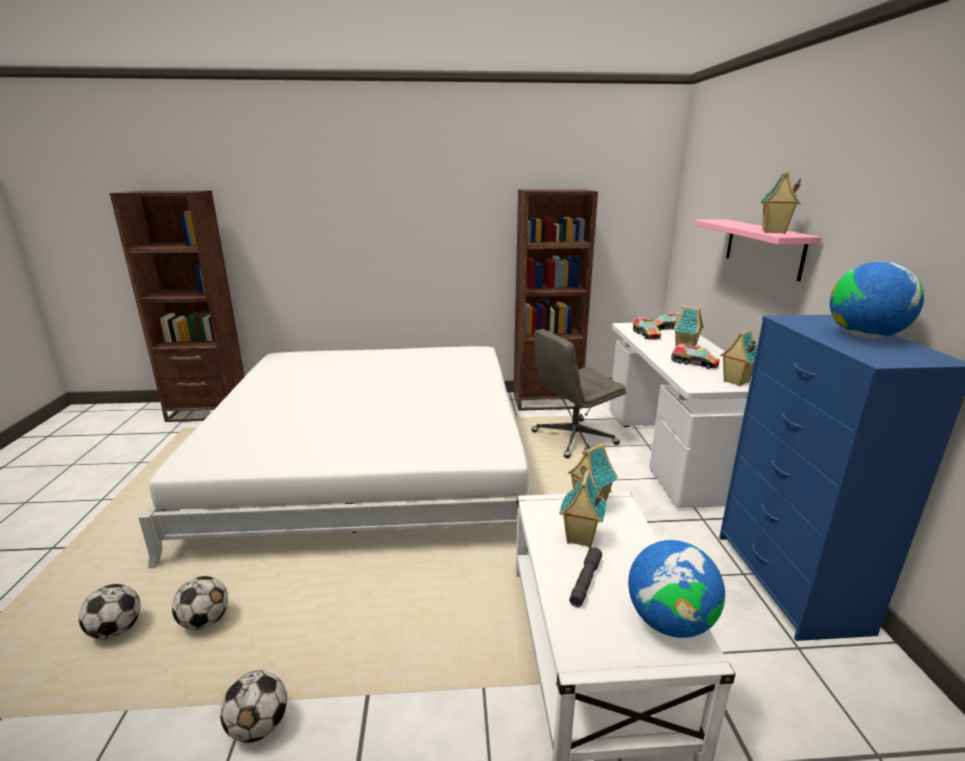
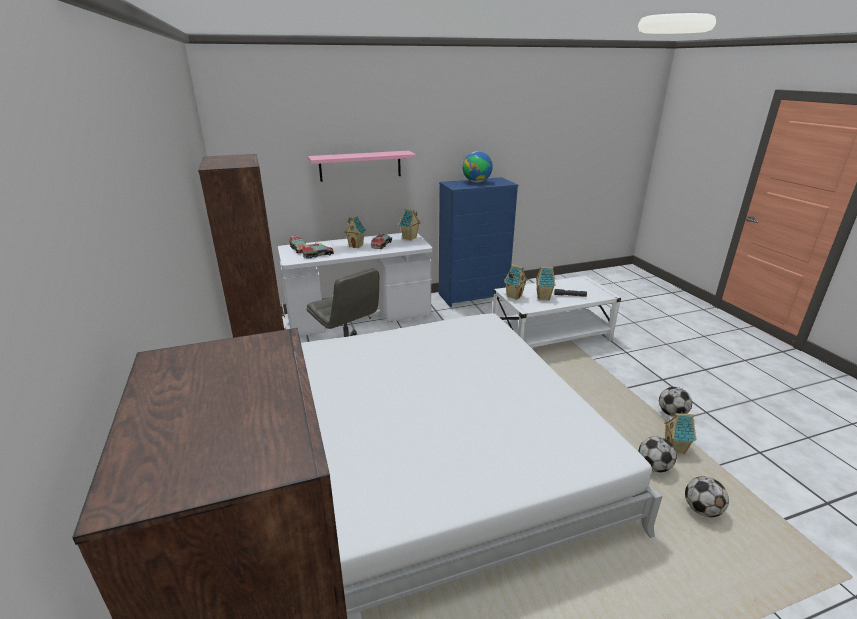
camera: 105 degrees left, 5 degrees up
globe [628,540,725,638] -> none
toy house [760,172,801,234] -> toy house moved to [664,411,697,454]

